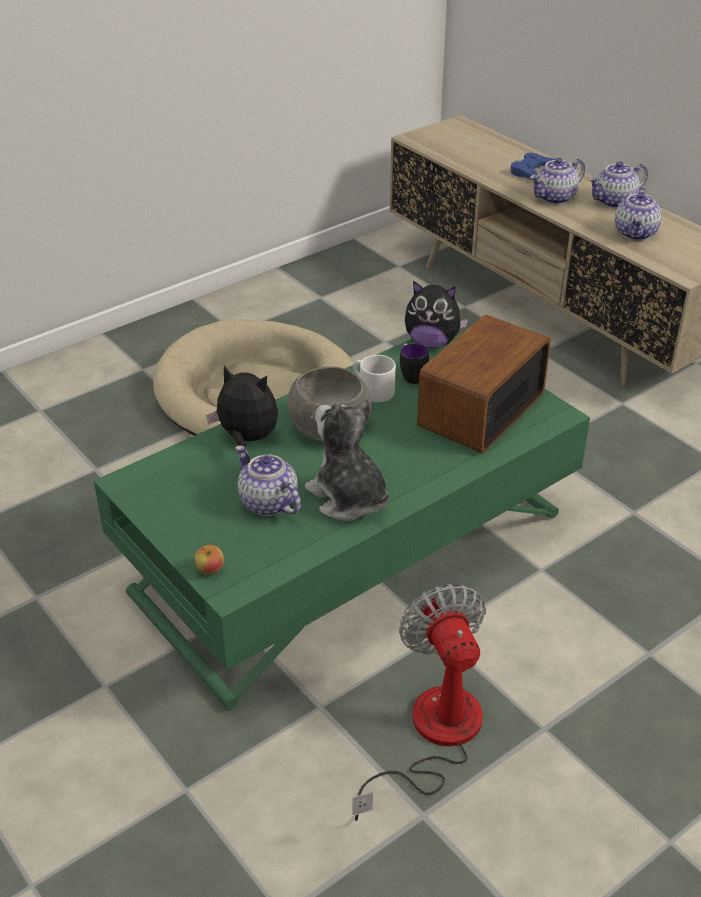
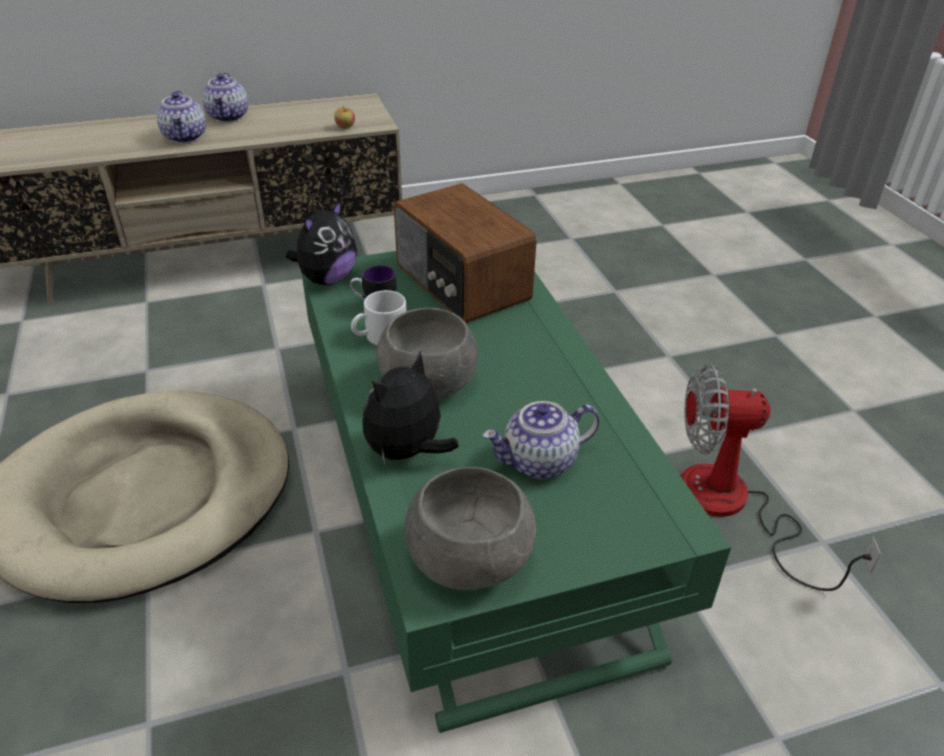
camera: 70 degrees left, 0 degrees up
apple [195,545,224,575] -> apple moved to [334,106,355,129]
plush toy [305,399,389,521] -> none
blue game controller [511,152,555,180] -> none
teapot [615,188,662,240] -> none
none -> grey bowl [404,467,536,590]

